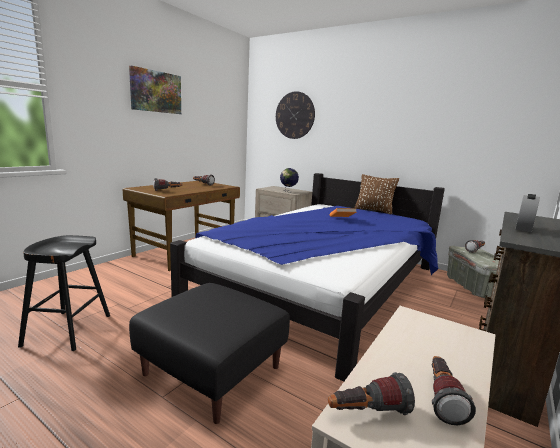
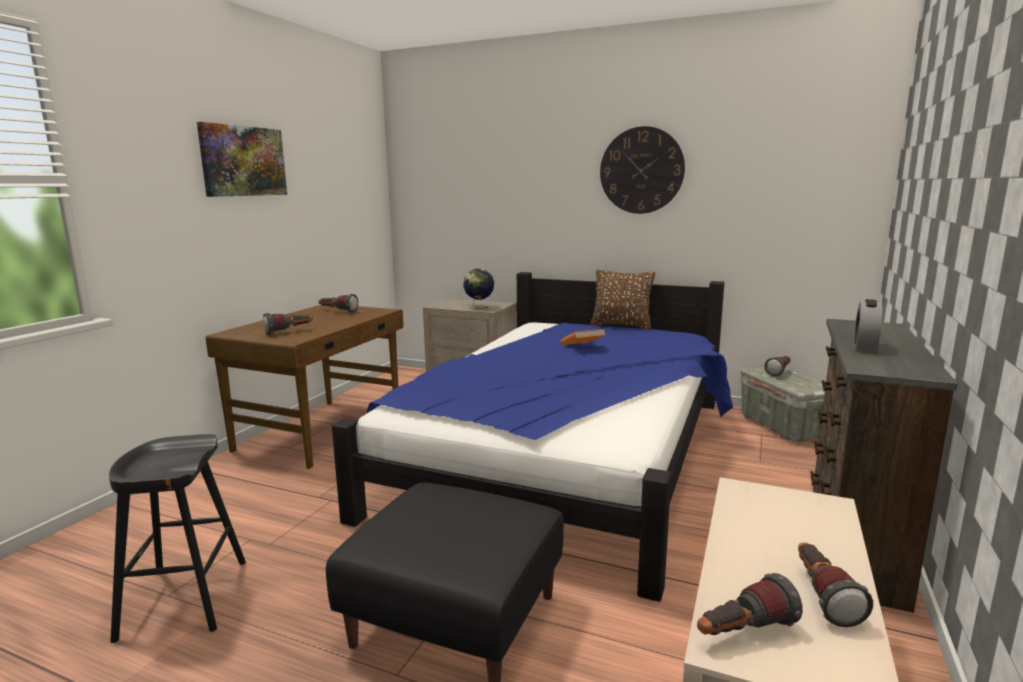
camera: 10 degrees left, 0 degrees up
wall clock [276,91,315,139] -> wall clock moved to [600,126,685,214]

